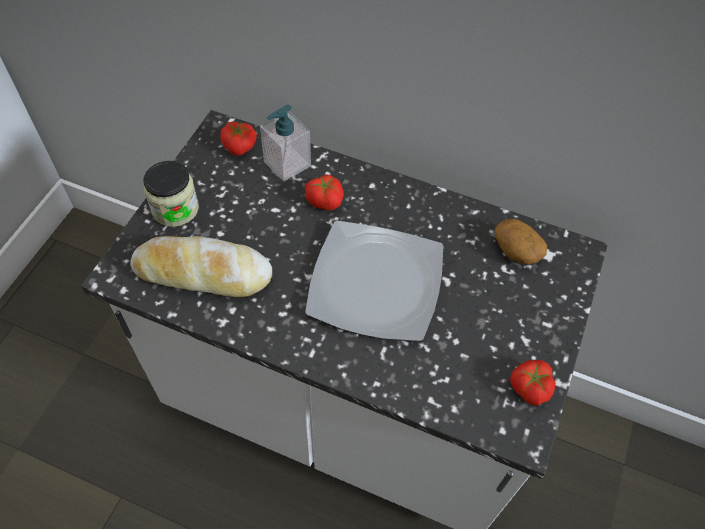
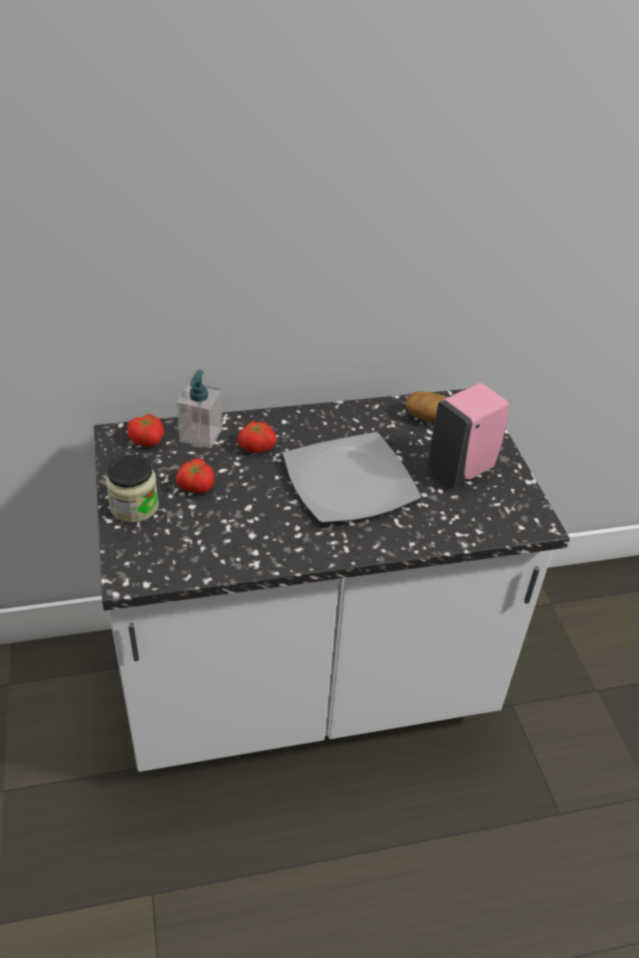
camera: 35 degrees left, 15 degrees down
bread [131,236,272,297] -> none
tomato [510,360,556,406] -> tomato moved to [176,458,215,493]
none -> pink soap dispenser [428,383,509,487]

